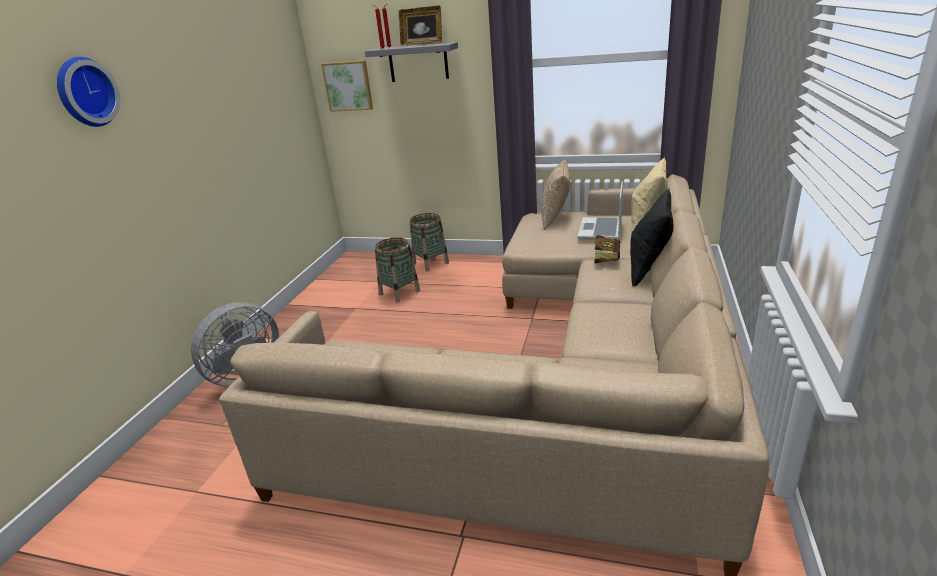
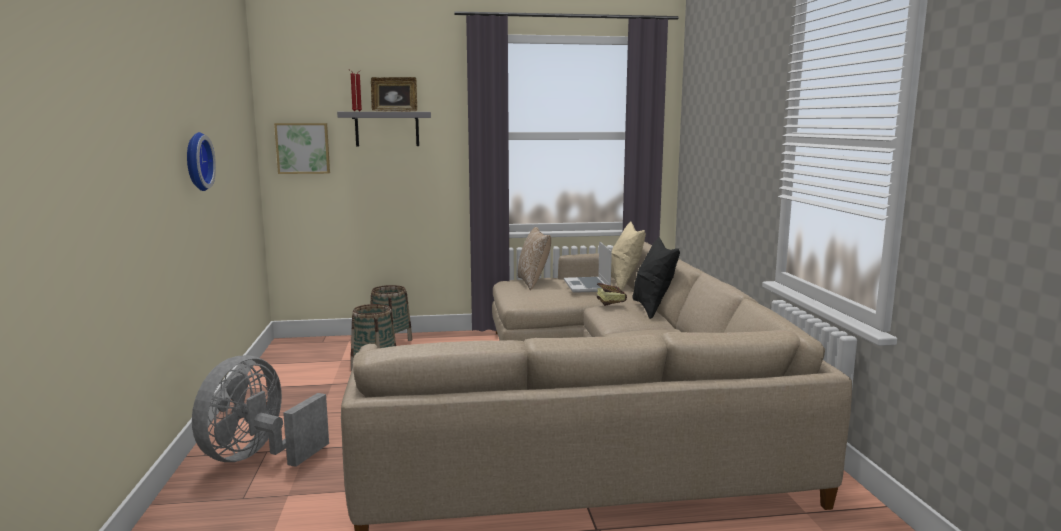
camera: 25 degrees left, 15 degrees down
wall clock [57,57,120,127] -> wall clock moved to [187,132,216,191]

